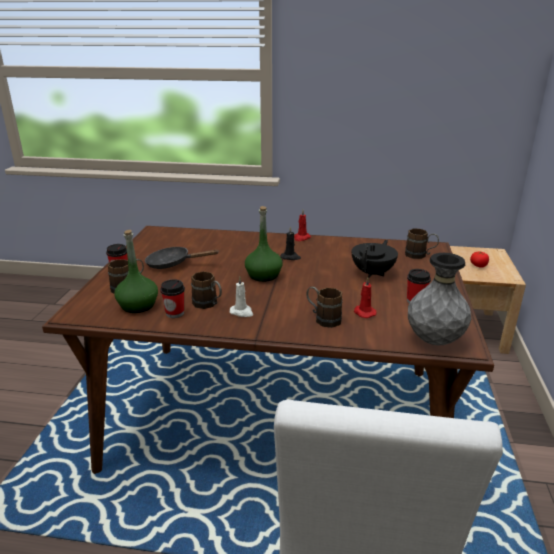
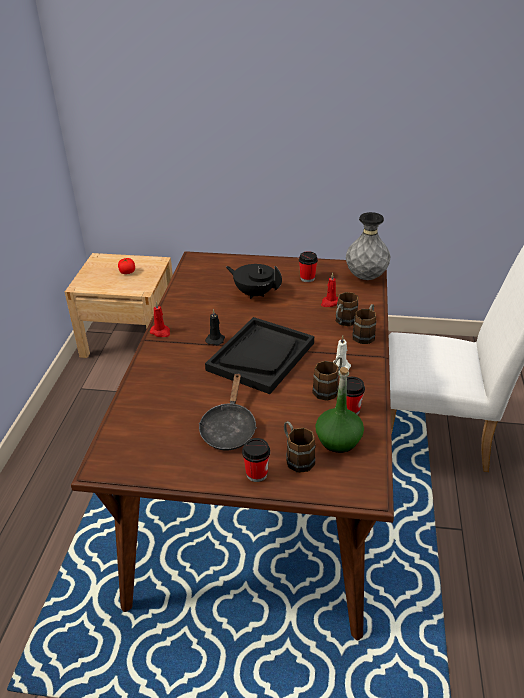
camera: 90 degrees left, 10 degrees up
green bottle [245,206,283,282] -> black tray [205,317,314,394]
brown mug [405,229,439,259] -> brown mug moved to [352,304,376,344]

